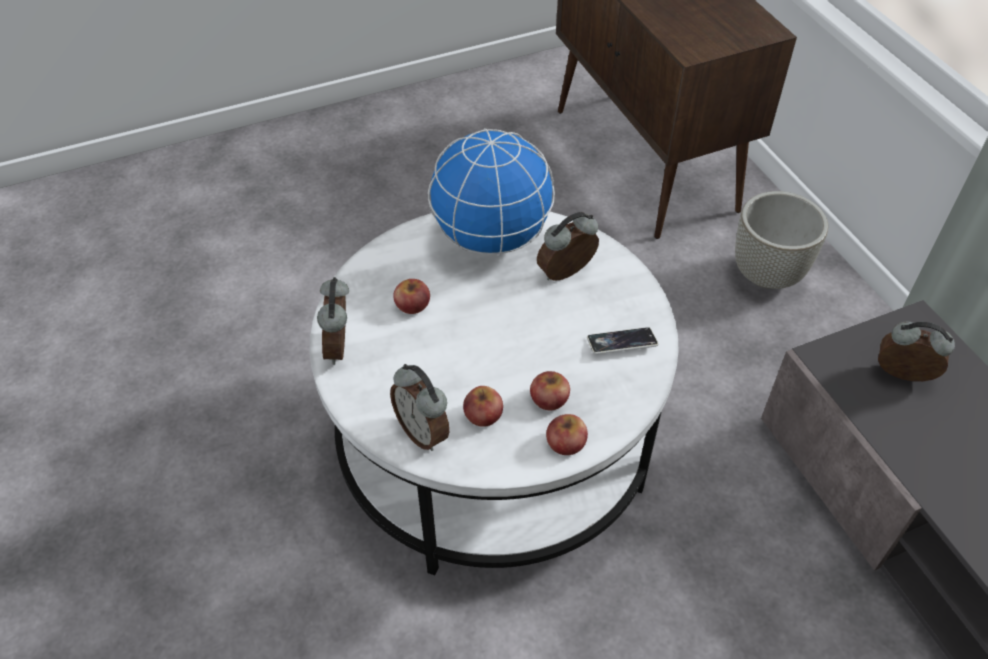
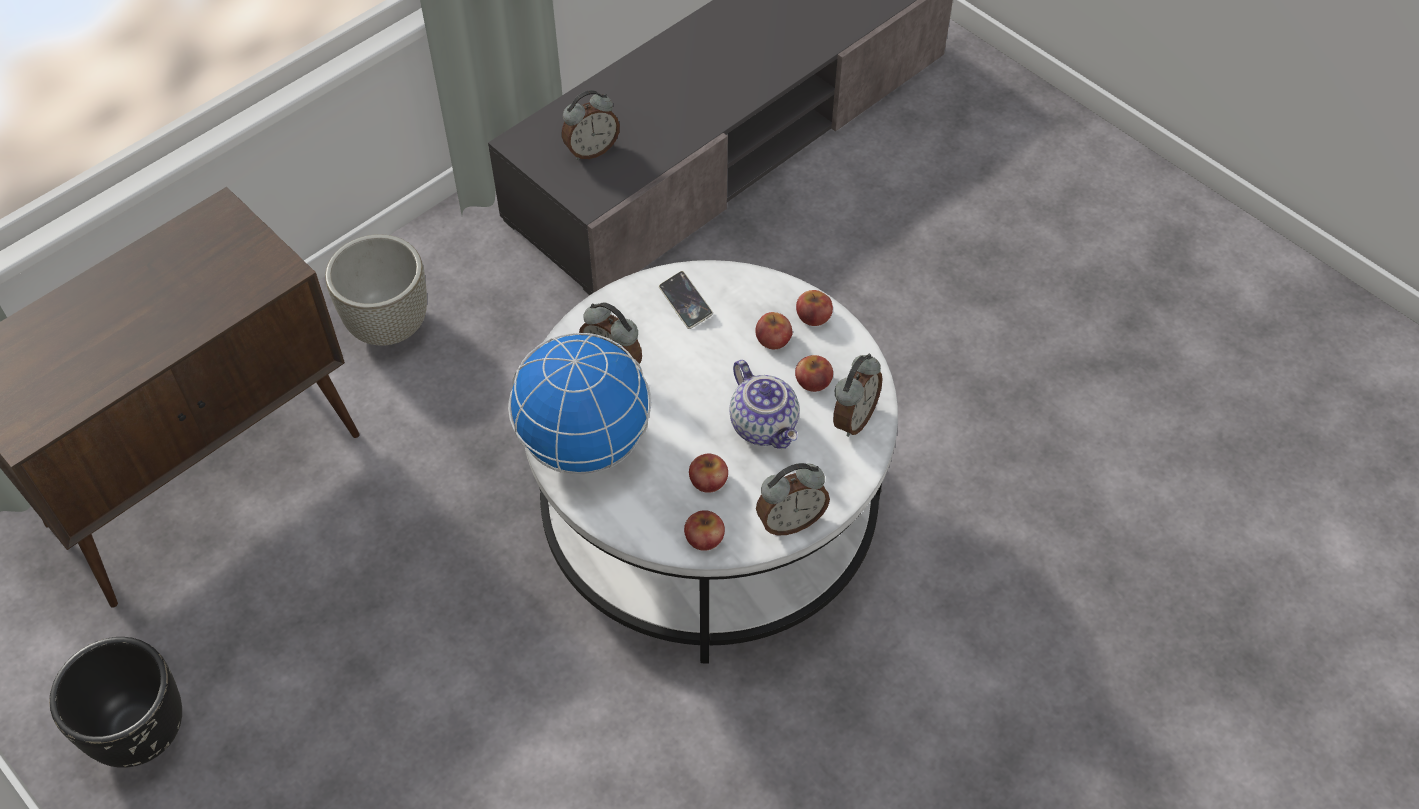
camera: 110 degrees left, 5 degrees up
alarm clock [878,321,955,381] -> alarm clock turned 120 degrees counterclockwise [562,90,620,160]
none -> black planter [49,637,182,768]
none -> apple [684,510,725,551]
none -> teapot [730,360,799,449]

